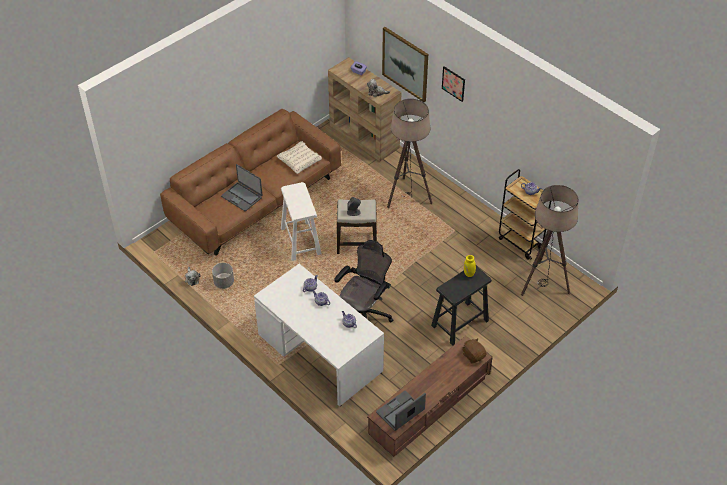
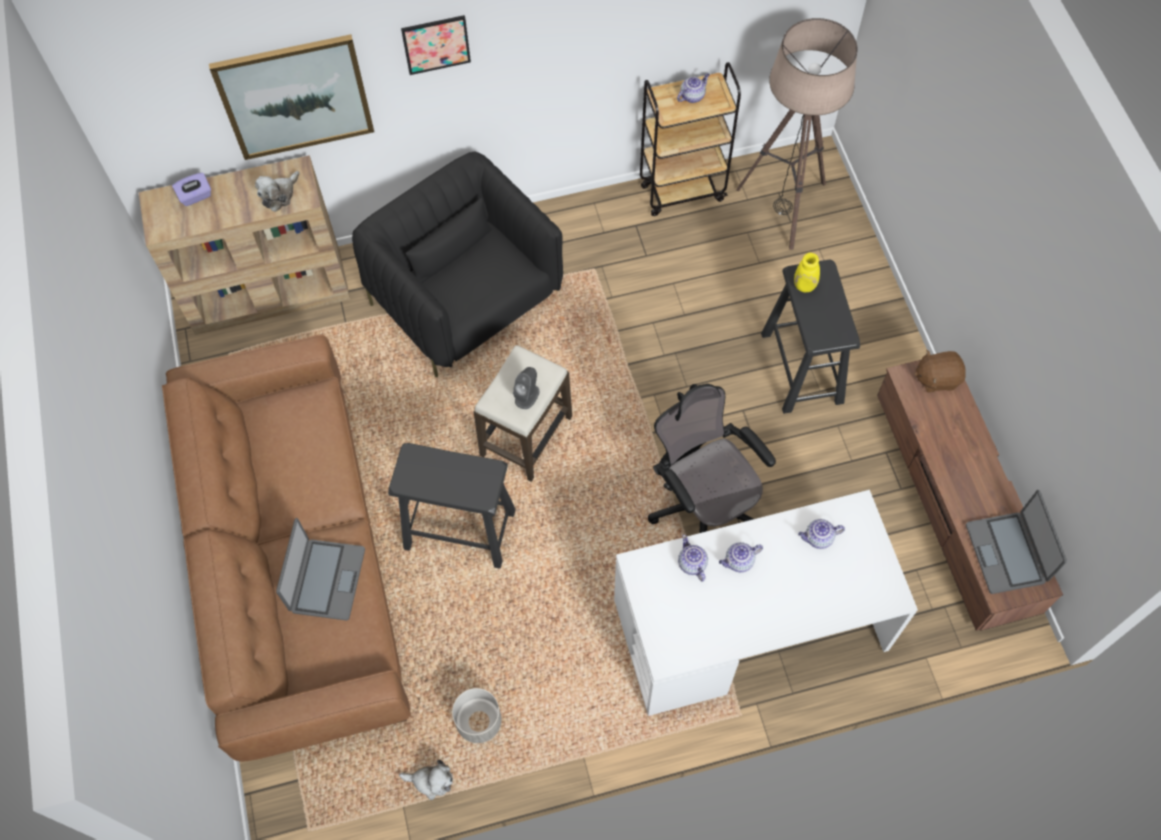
camera: 60 degrees left, 15 degrees up
laptop [221,164,262,211] -> laptop turned 60 degrees counterclockwise [276,518,365,620]
beige pillow [277,141,322,174] -> none
white stool [281,182,322,261] -> black stool [388,443,516,569]
floor lamp [387,99,432,208] -> black armchair [352,152,563,377]

